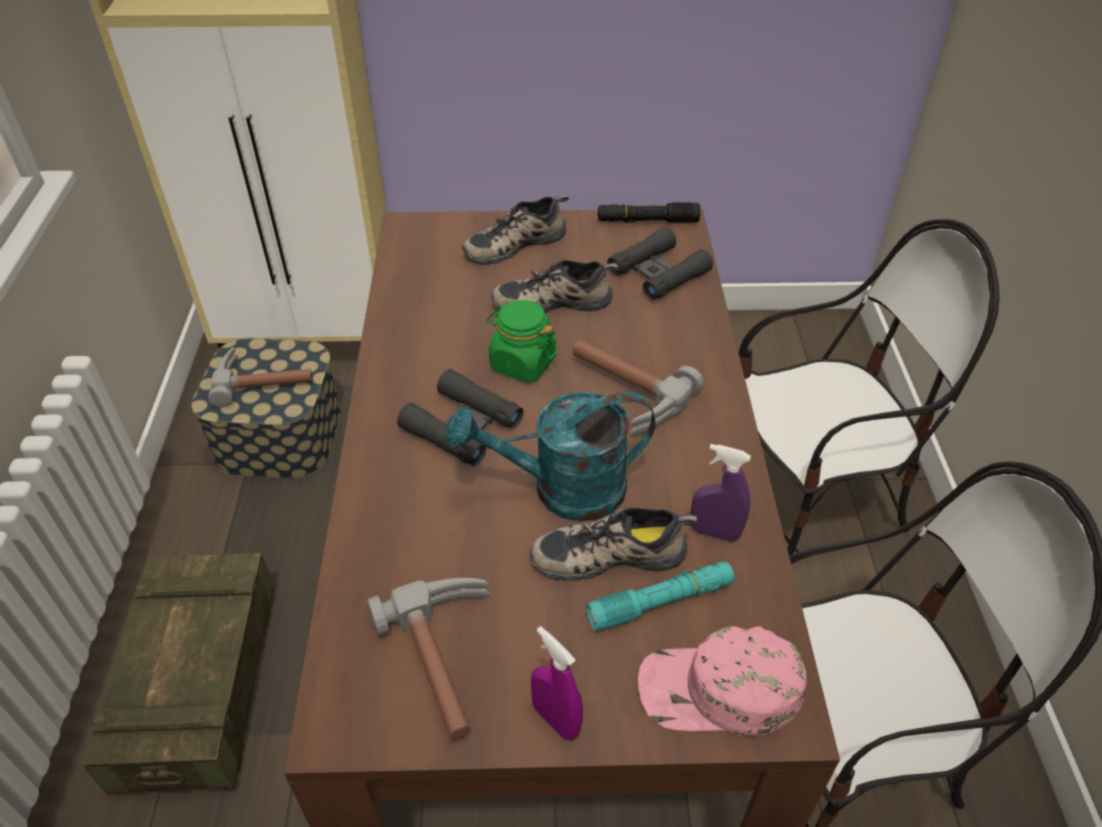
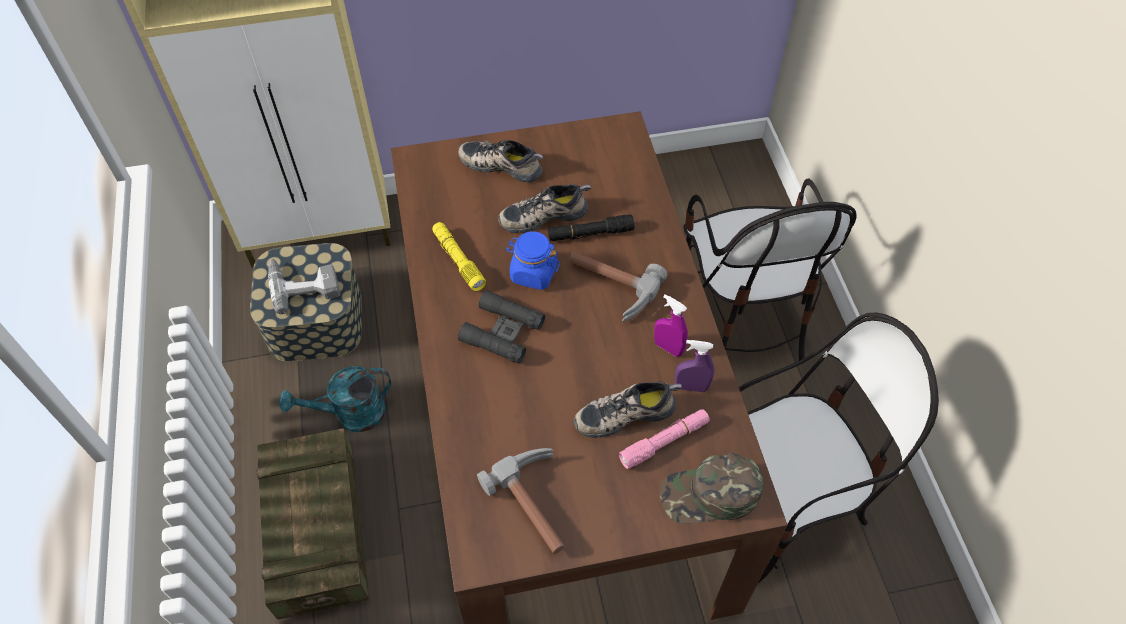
camera: 10 degrees left, 10 degrees up
hammer [208,347,312,407] -> power drill [268,259,340,314]
turquoise watering can [446,392,656,522] -> turquoise watering can moved to [279,366,391,432]
shoe [462,195,569,265] -> shoe turned 60 degrees clockwise [458,140,544,183]
green jar [487,300,557,383] -> blue jar [506,231,560,290]
purple spray bottle [531,626,583,740] -> purple spray bottle moved to [654,294,688,357]
turquoise flashlight [586,562,734,631] -> pink flashlight [619,409,710,469]
black flashlight [598,202,700,223] -> black flashlight moved to [548,215,634,241]
black binoculars [607,227,713,300] -> none
pink cap [638,626,807,736] -> green cap [659,452,764,524]
chair [739,219,999,556] -> chair turned 105 degrees clockwise [683,178,857,364]
none -> yellow flashlight [432,222,486,291]

